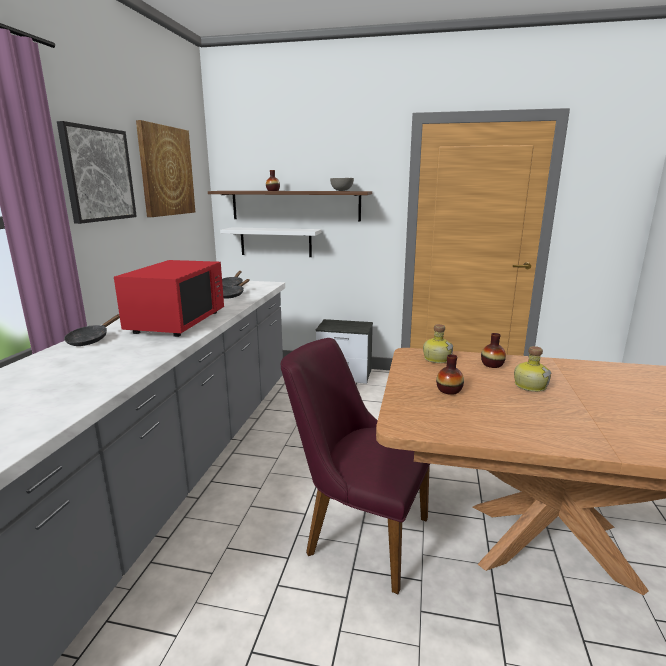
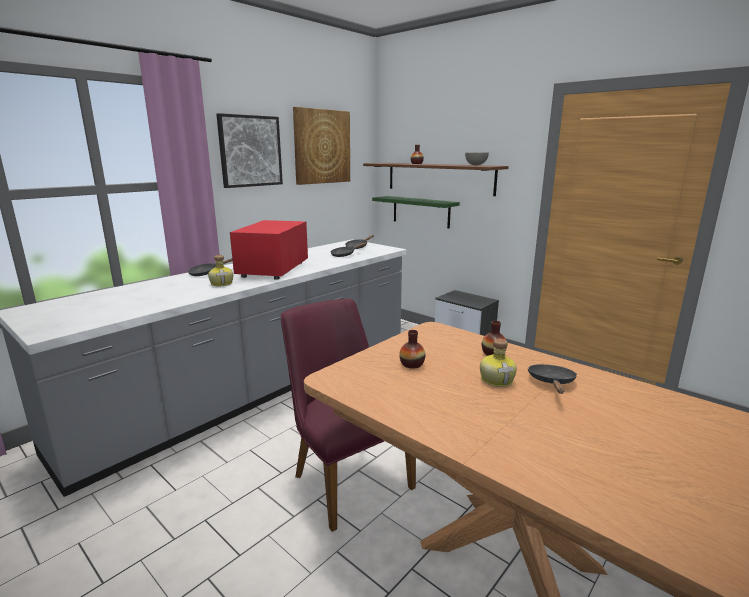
camera: 30 degrees right, 0 degrees up
red microwave [114,260,224,337] -> red microwave turned 150 degrees clockwise [230,220,308,280]
white shelf [220,227,322,257] -> green shelf [372,196,460,228]
bottle [423,324,453,363] -> bottle moved to [208,255,233,286]
none -> black frying pan [528,364,577,394]

